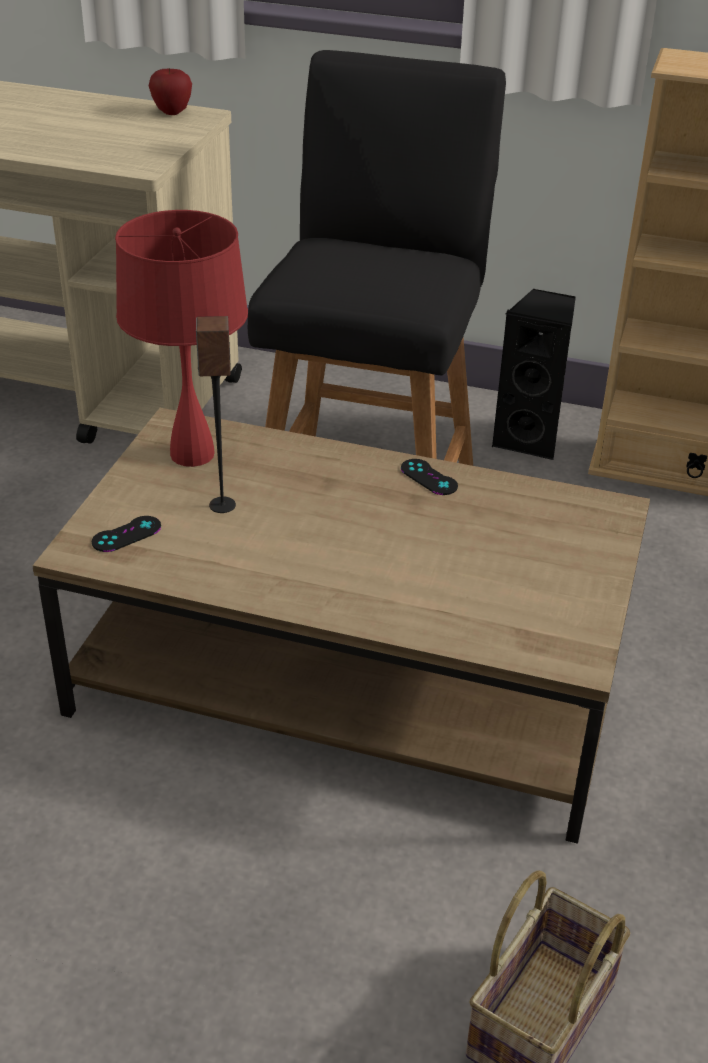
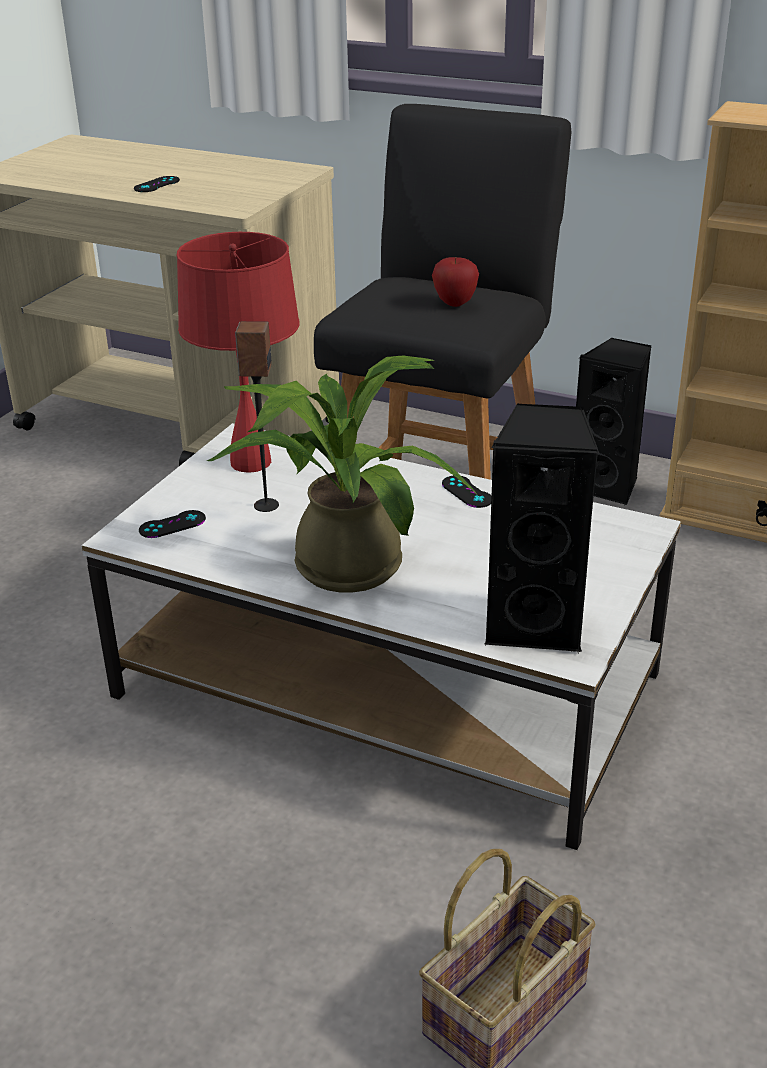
camera: 10 degrees right, 5 degrees down
brown coffee table [33,408,650,844] -> white coffee table [82,423,681,850]
apple [149,68,192,115] -> apple moved to [432,257,479,307]
none -> black game controller [134,176,180,192]
none -> potted plant [207,355,477,593]
none -> black speaker [484,403,599,653]

